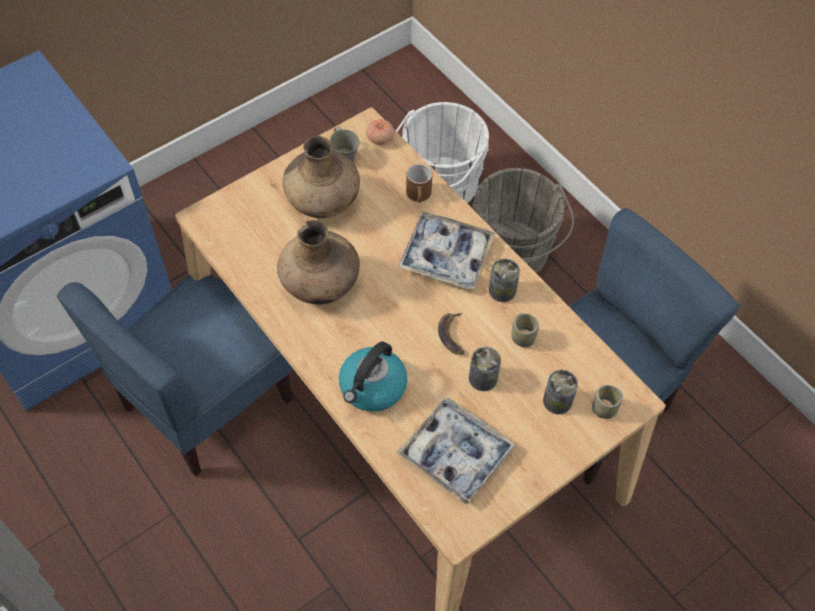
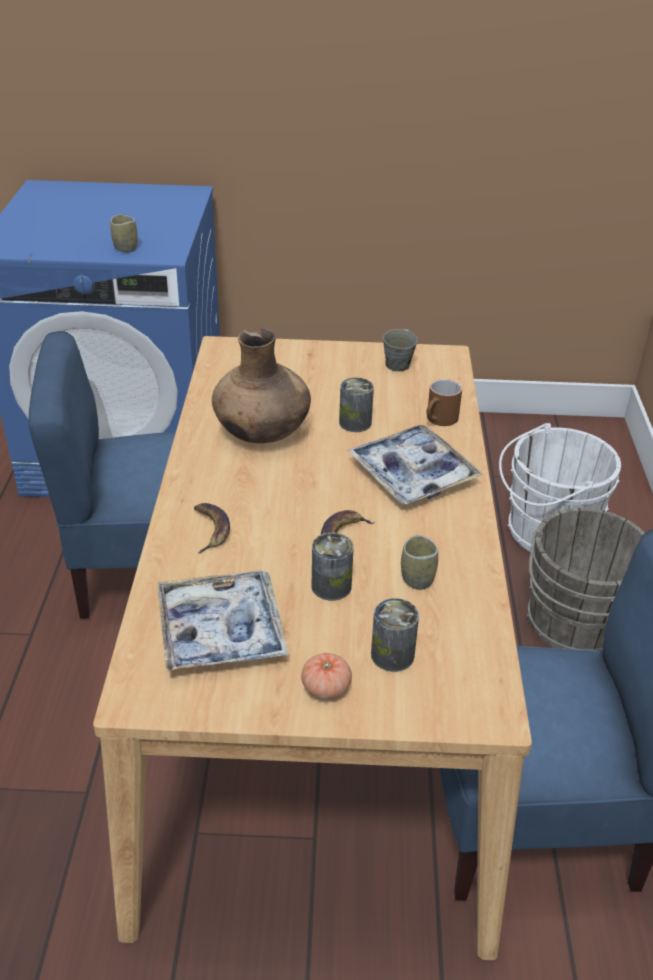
camera: 40 degrees right, 20 degrees down
brown vase [282,136,360,218] -> none
kettle [339,341,407,412] -> banana [194,503,230,553]
tomato [366,119,394,145] -> tomato moved to [301,653,352,700]
can [489,259,520,302] -> can moved to [339,377,374,432]
cup [592,385,623,419] -> cup moved to [110,215,137,252]

